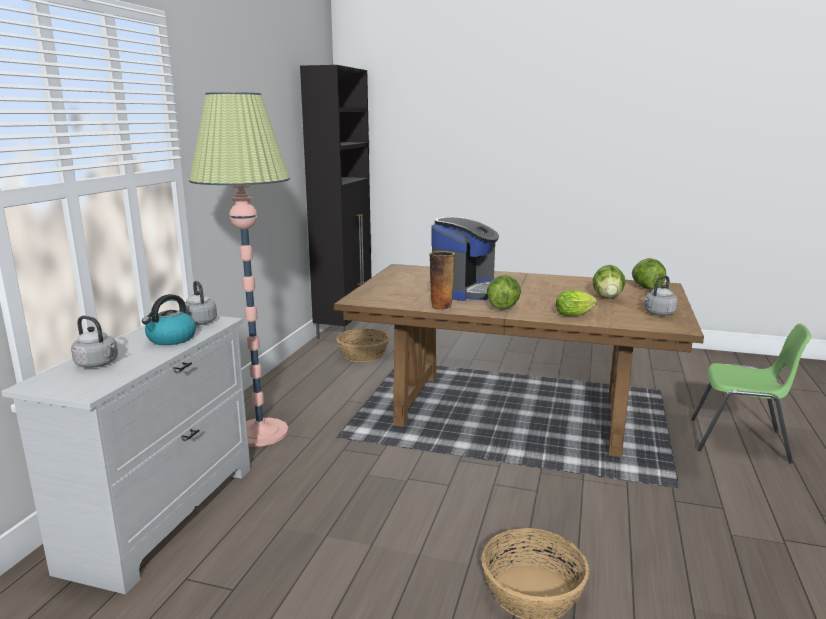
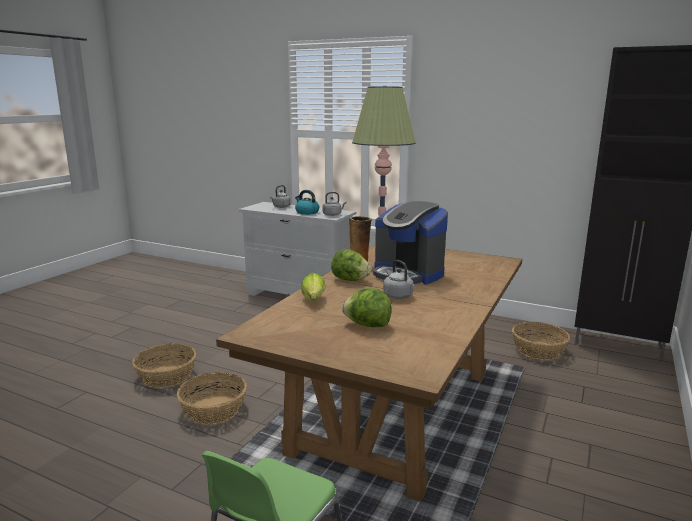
camera: 100 degrees right, 0 degrees up
lettuce [632,258,666,290] -> none
grey kettle [644,275,678,316] -> grey kettle moved to [383,260,414,299]
none -> basket [177,372,247,424]

